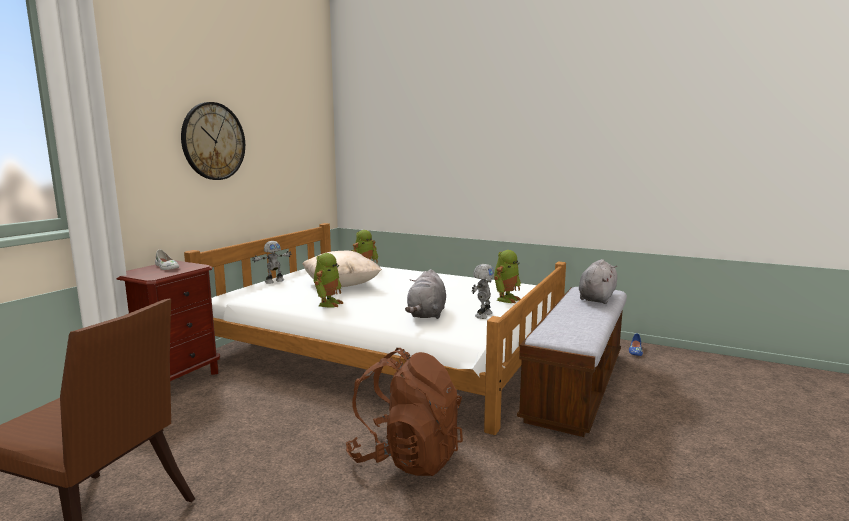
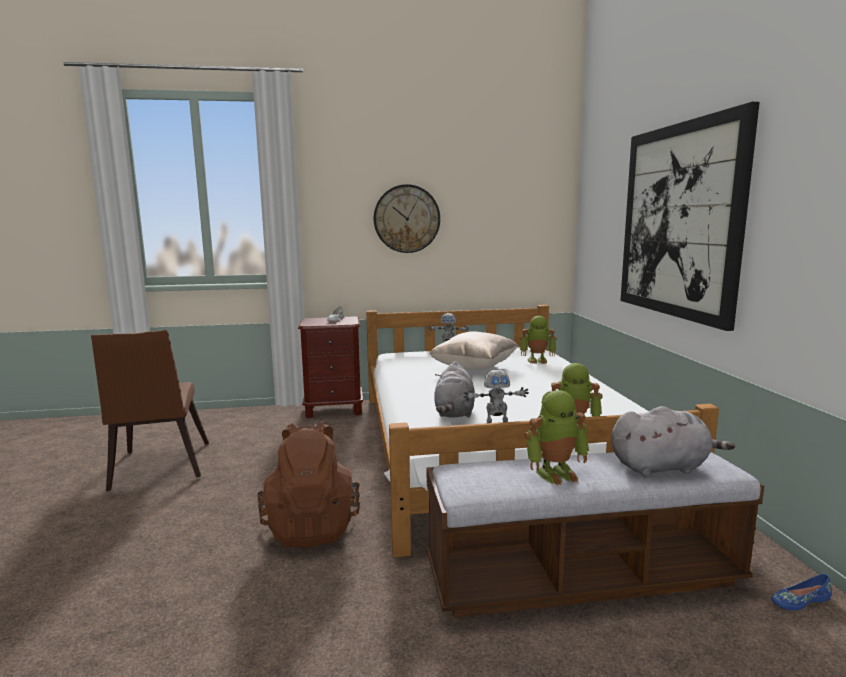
camera: 55 degrees right, 0 degrees up
toy robot [314,253,343,307] -> toy robot moved to [524,390,590,485]
grey plush toy [405,269,446,319] -> grey plush toy turned 60 degrees counterclockwise [434,361,475,418]
none -> picture [620,102,760,331]

